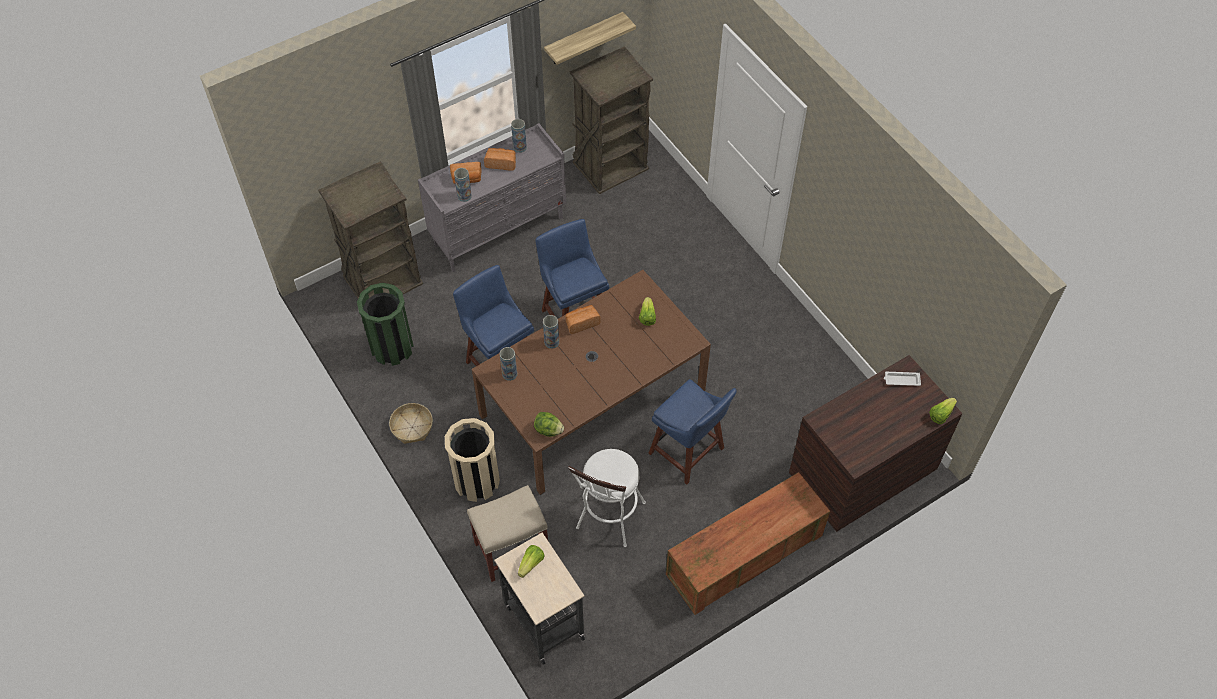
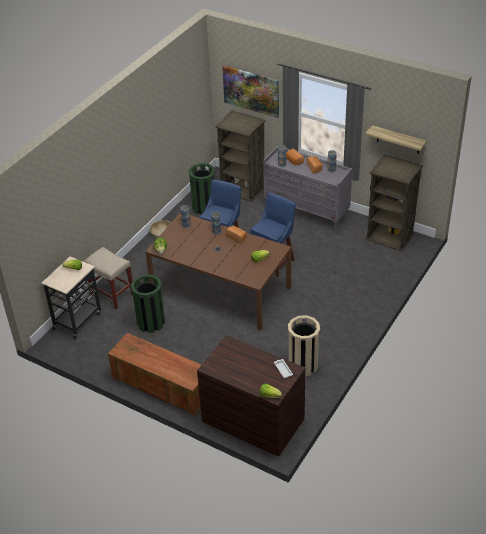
camera: 65 degrees right, 15 degrees down
beige trash can [445,418,500,502] -> beige trash can moved to [288,315,320,376]
white stool [568,449,646,547] -> green trash can [131,274,165,333]
blue chair [649,379,737,485] -> none
none -> picture [222,65,279,118]

